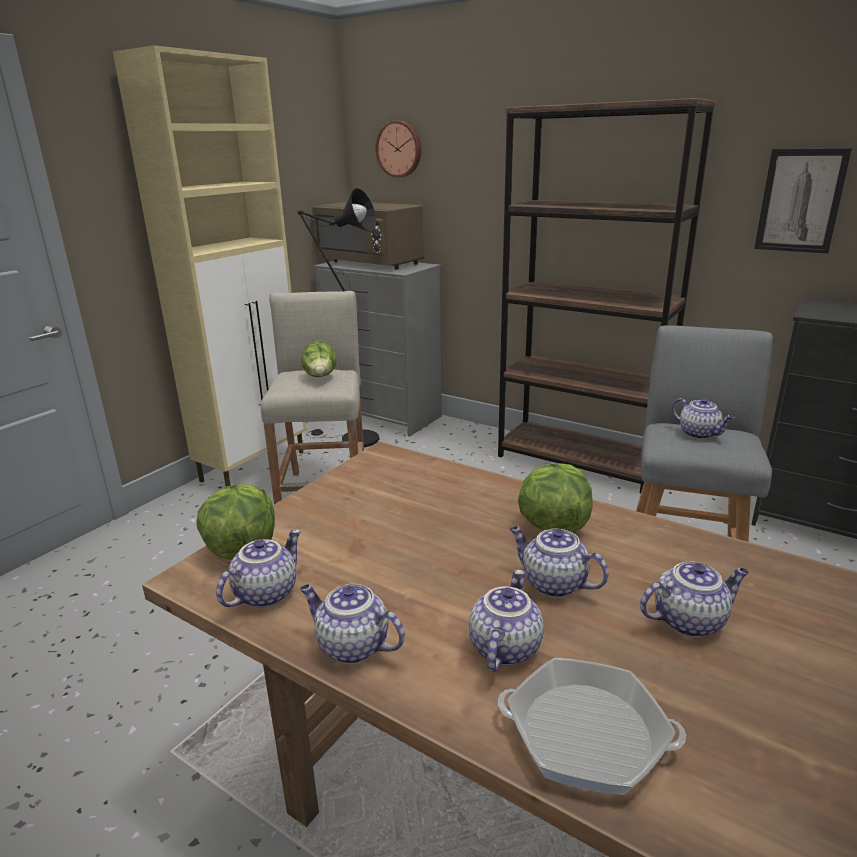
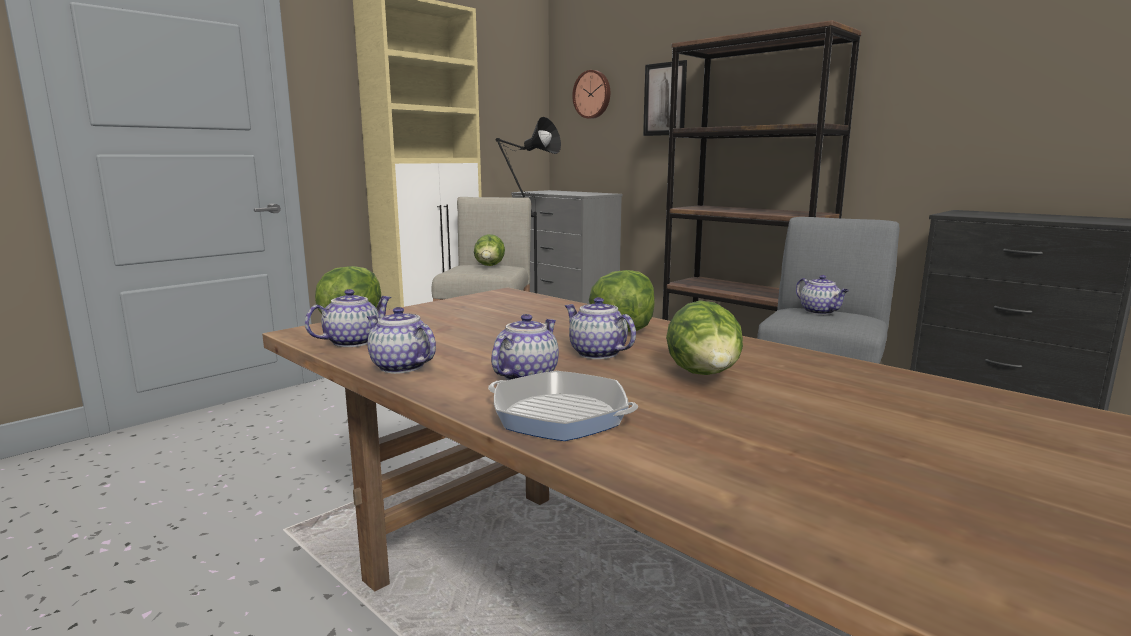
camera: 10 degrees right, 10 degrees down
brown microwave [312,202,424,269] -> none
teapot [640,562,749,637] -> lettuce [666,300,743,375]
picture [754,148,852,253] -> picture moved to [643,60,687,136]

